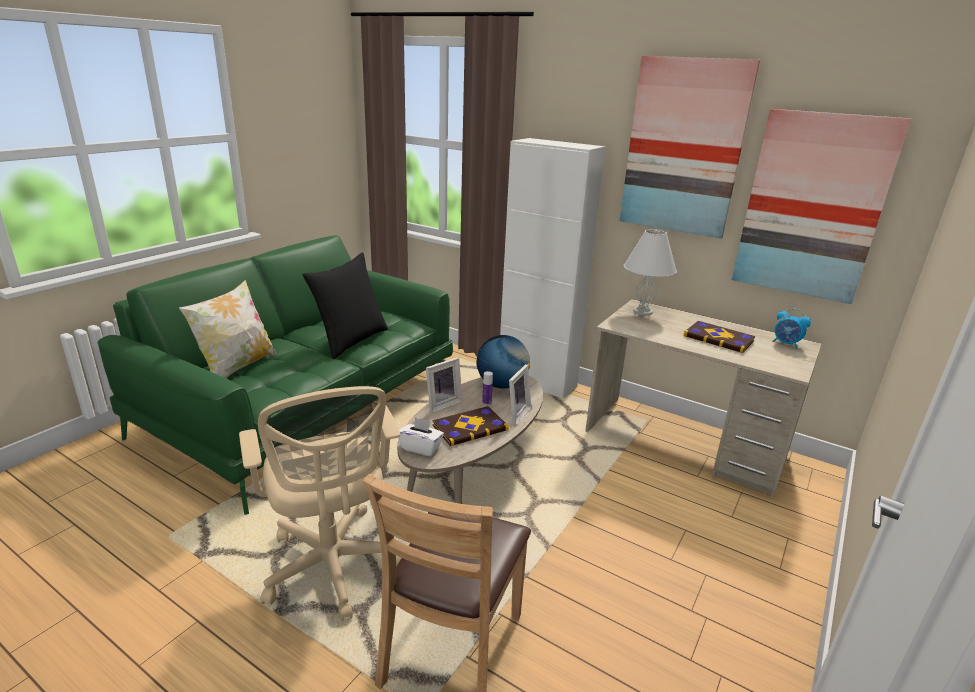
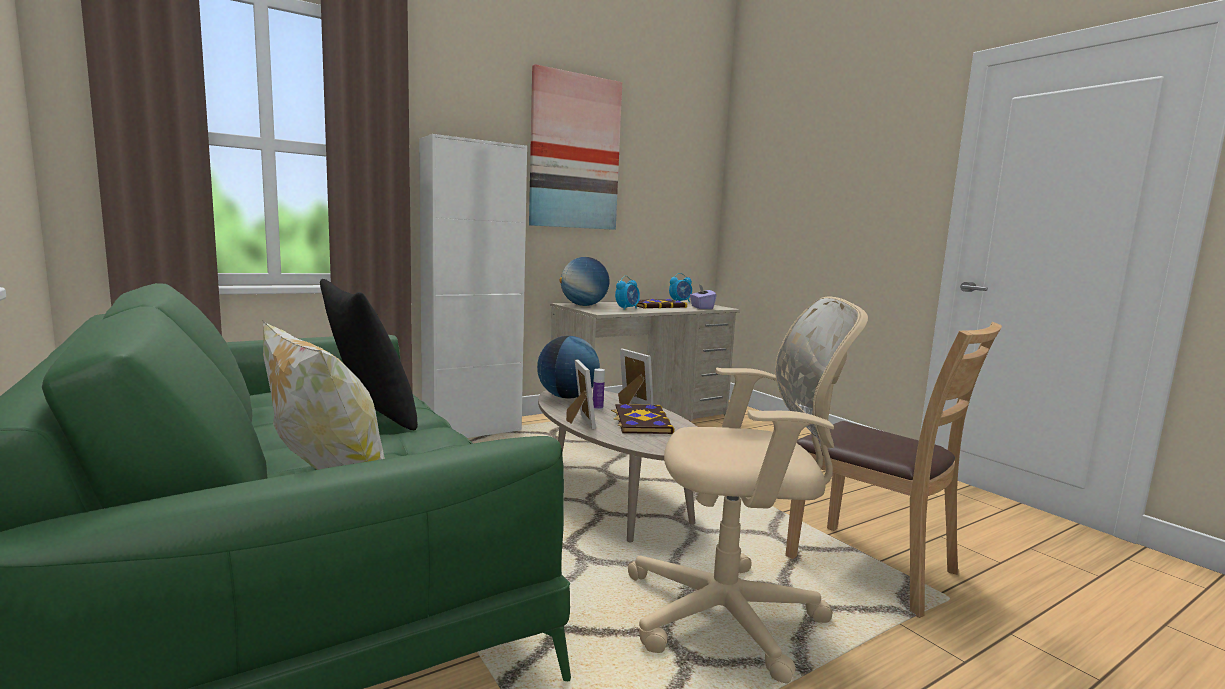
camera: 65 degrees left, 15 degrees down
white tissue box [398,417,444,456] -> none
white table lamp [624,229,677,316] -> globe [560,257,609,306]
picture [732,109,911,304] -> none
none -> alarm clock [615,276,640,310]
none -> purple tissue box [690,285,717,309]

